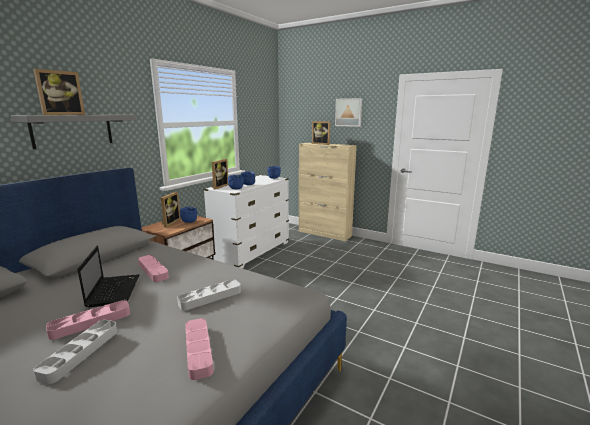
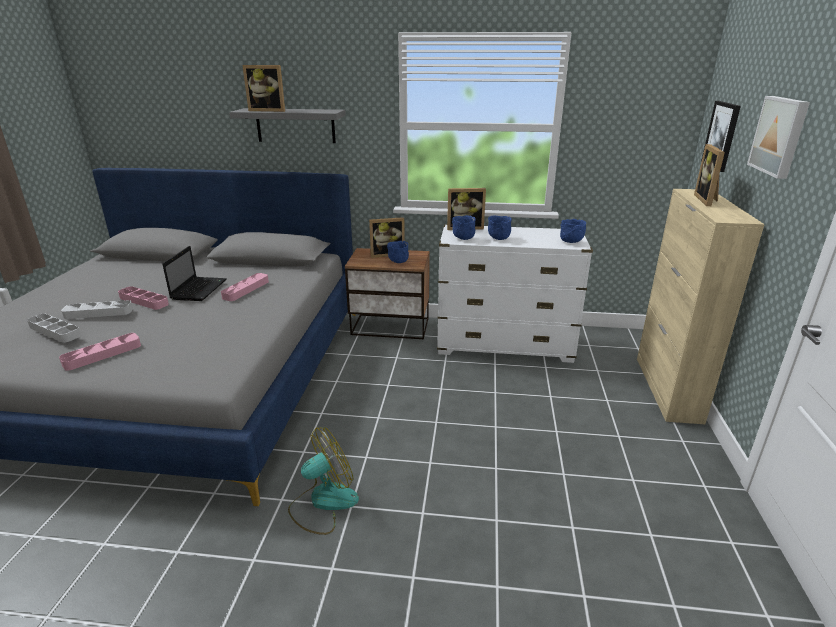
camera: 65 degrees right, 10 degrees up
laptop [77,246,140,308] -> laptop turned 45 degrees counterclockwise [162,246,227,301]
grey tray [177,280,241,311] -> grey tray moved to [27,314,81,343]
none -> fan [288,427,359,535]
none -> picture [701,101,741,172]

